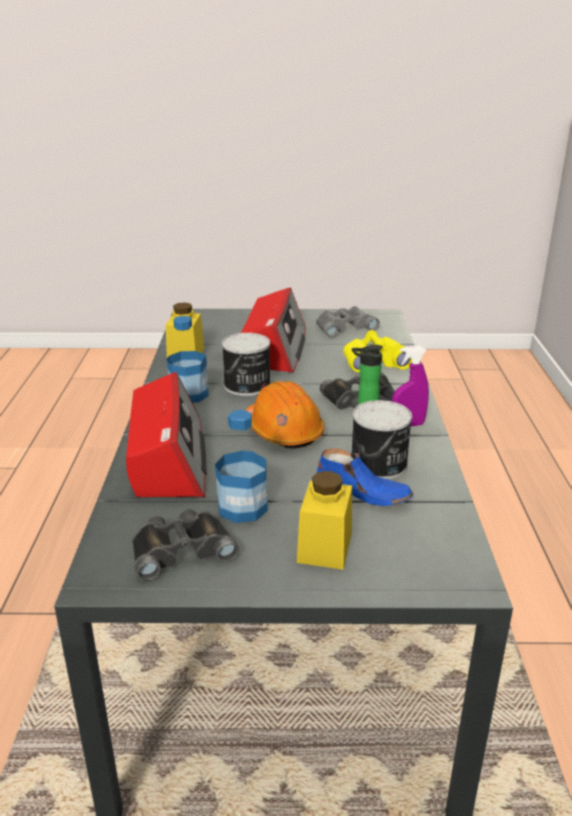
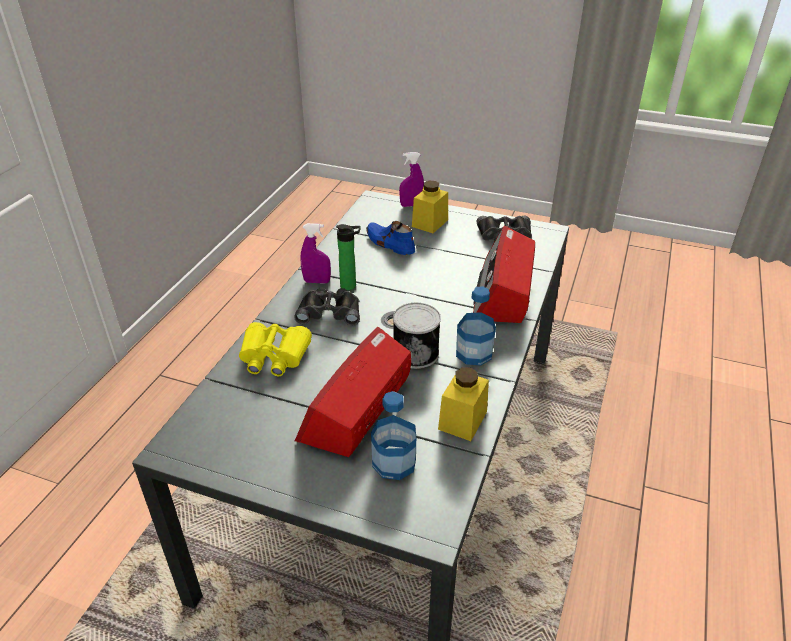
camera: 160 degrees left, 10 degrees up
bottle [215,410,268,523] -> bottle moved to [371,391,416,480]
orange hard hat [246,381,324,449] -> none
grey binoculars [316,306,380,338] -> none
can [352,400,412,479] -> none
none -> purple spray bottle [399,152,424,207]

